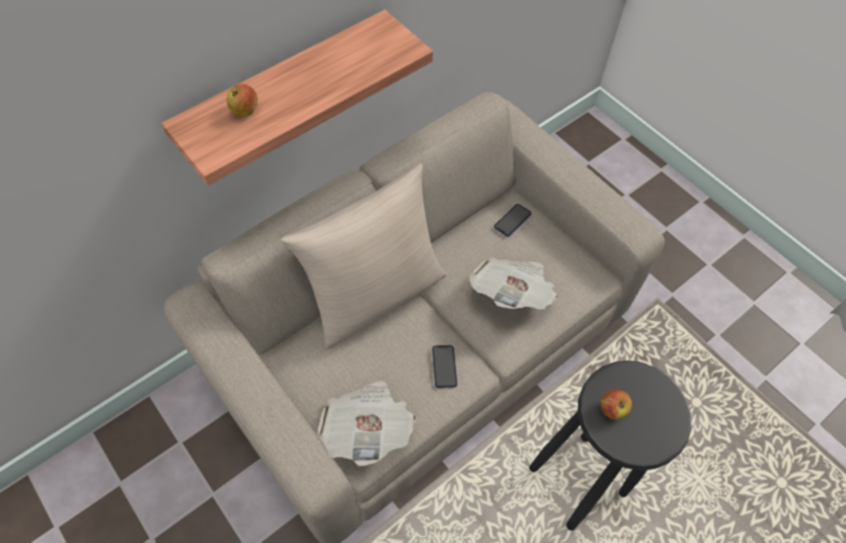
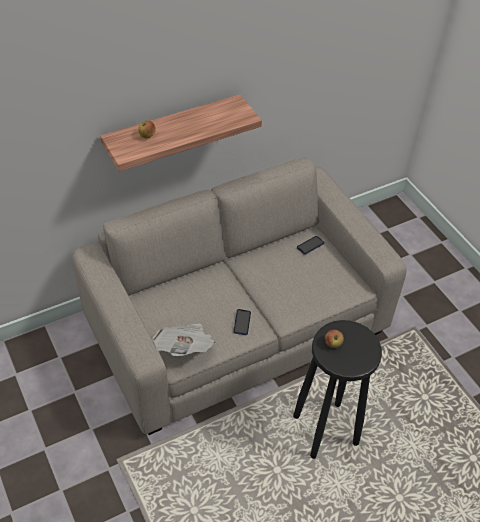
camera: 10 degrees right, 10 degrees down
beige pillow [281,163,447,349] -> none
newspaper [469,257,558,310] -> none

